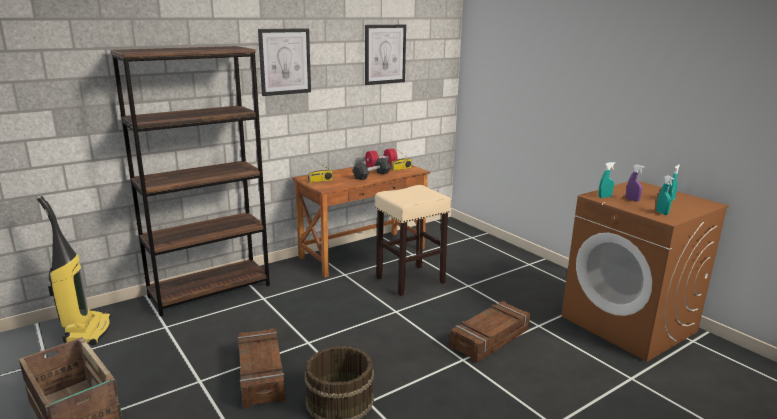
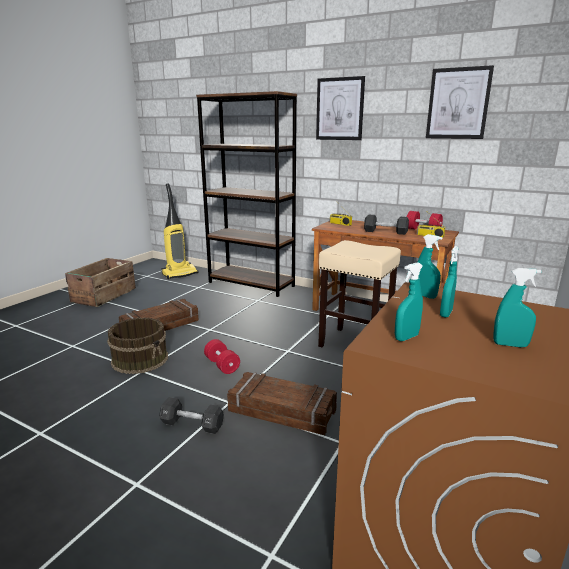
camera: 65 degrees right, 0 degrees up
purple spray bottle [626,165,644,202] -> turquoise spray bottle [440,246,459,318]
none -> black dumbbell [159,397,224,434]
none -> red dumbbell [204,339,240,374]

